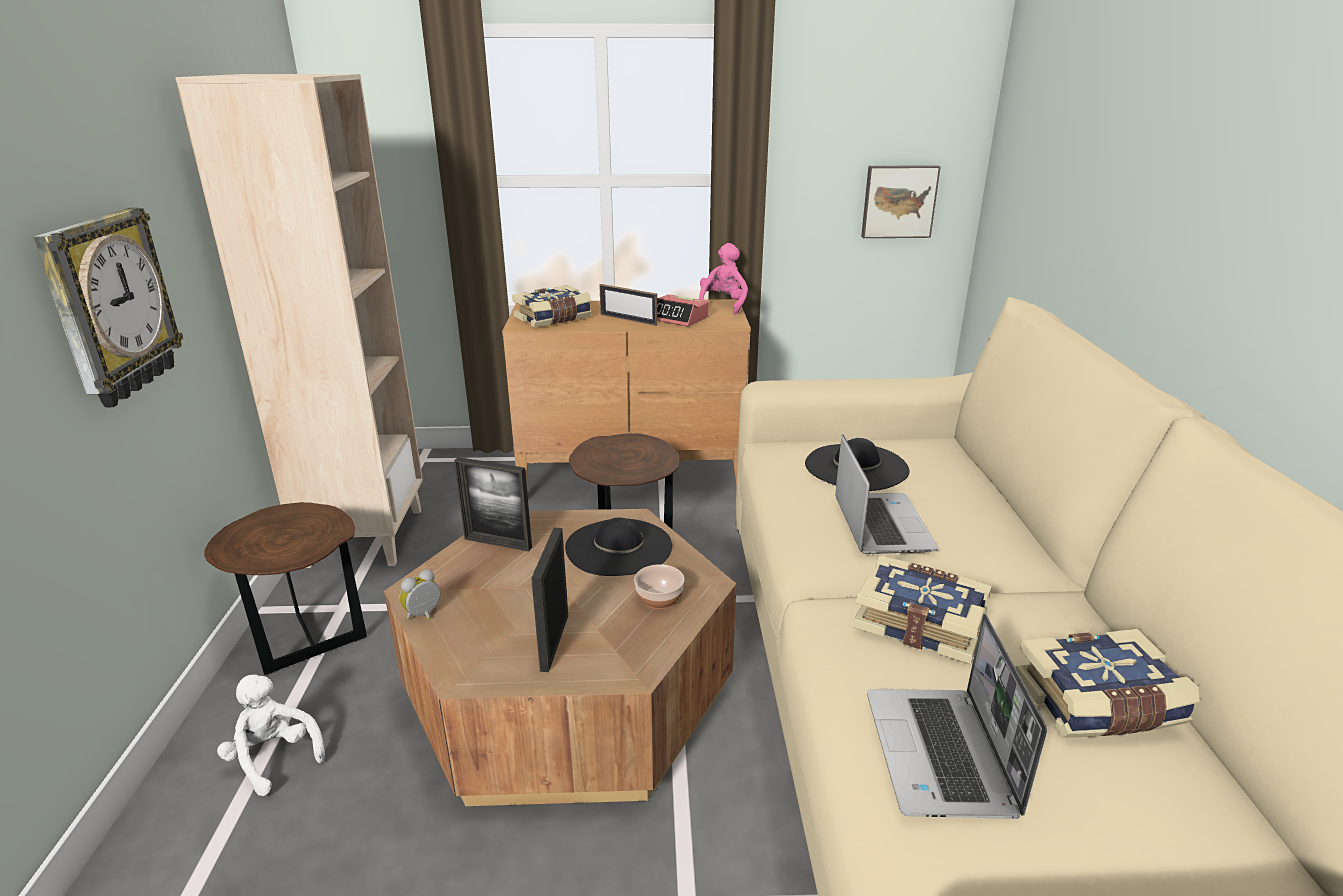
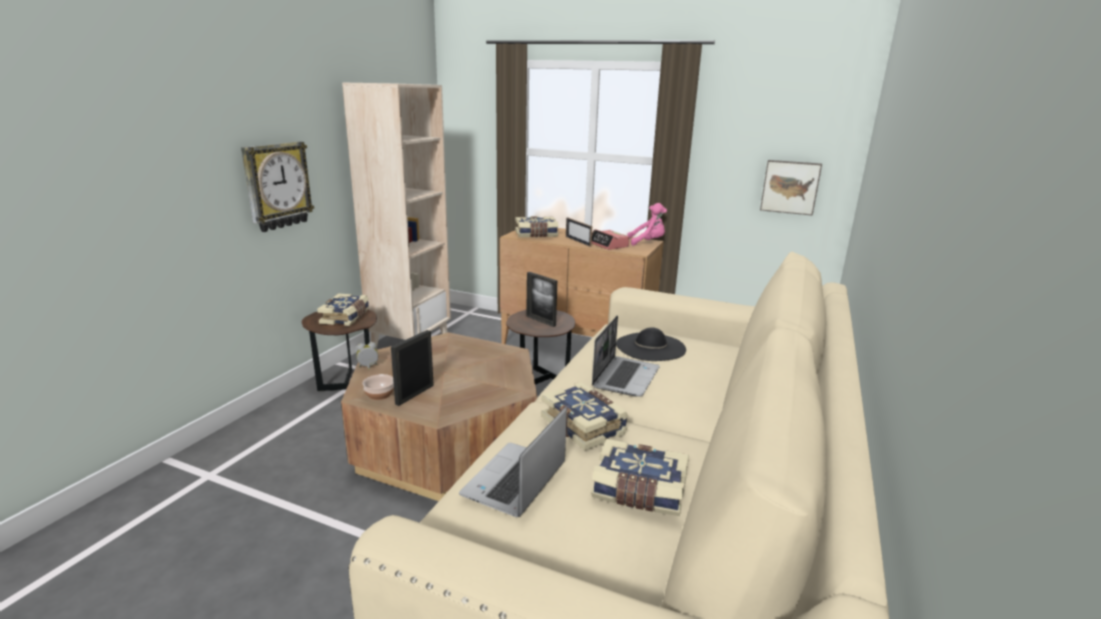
camera: 25 degrees right, 5 degrees down
white plush toy [217,674,325,796] -> none
picture frame [454,457,532,552] -> picture frame moved to [526,272,557,327]
black hat [565,518,672,576] -> none
bowl [634,564,684,609] -> bowl moved to [362,374,394,400]
pink plush toy [699,243,748,315] -> pink plush toy turned 45 degrees clockwise [627,203,667,246]
none -> book [317,293,369,326]

